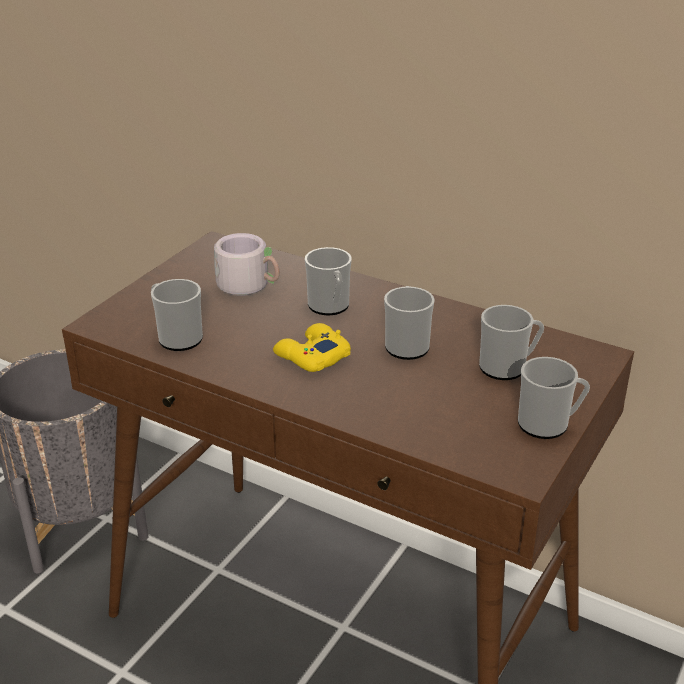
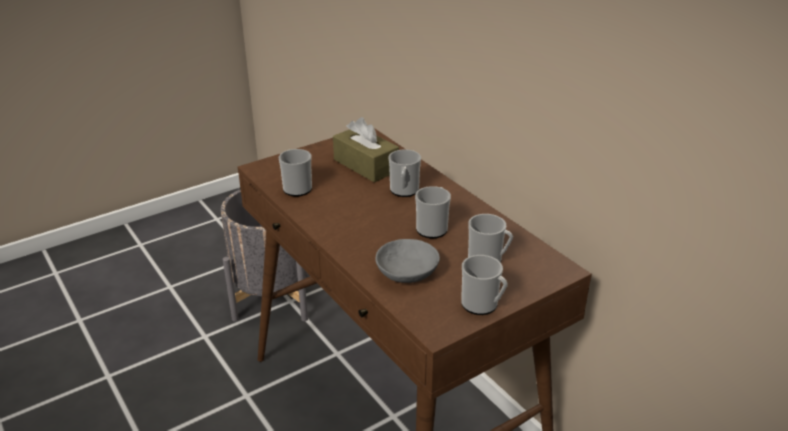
camera: 25 degrees right, 0 degrees up
grey mug [214,233,280,296] -> brown tissue box [333,117,399,182]
yellow game controller [273,323,351,372] -> none
none -> grey bowl [375,239,440,283]

